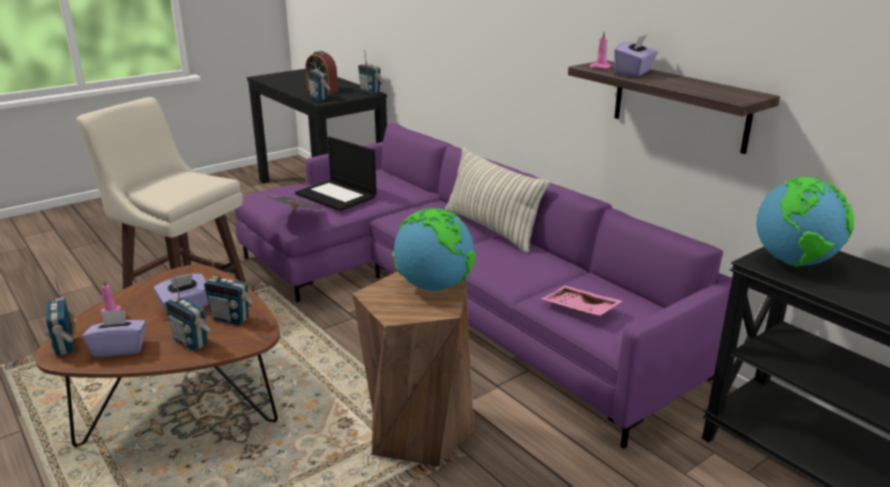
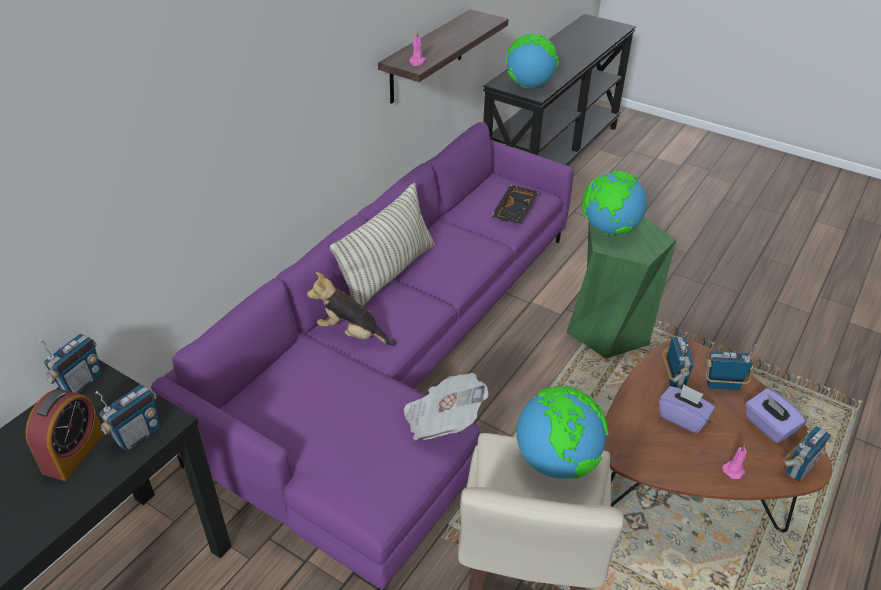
camera: 110 degrees left, 15 degrees up
radio [165,276,212,351] -> radio turned 105 degrees counterclockwise [705,344,757,390]
laptop [295,136,377,211] -> none
brown stool [352,271,474,467] -> green stool [566,216,676,359]
pink tray [540,286,622,316] -> black tray [491,185,539,224]
purple tissue box [614,35,658,77] -> none
none -> plush toy [307,272,397,346]
none -> globe [516,386,608,479]

